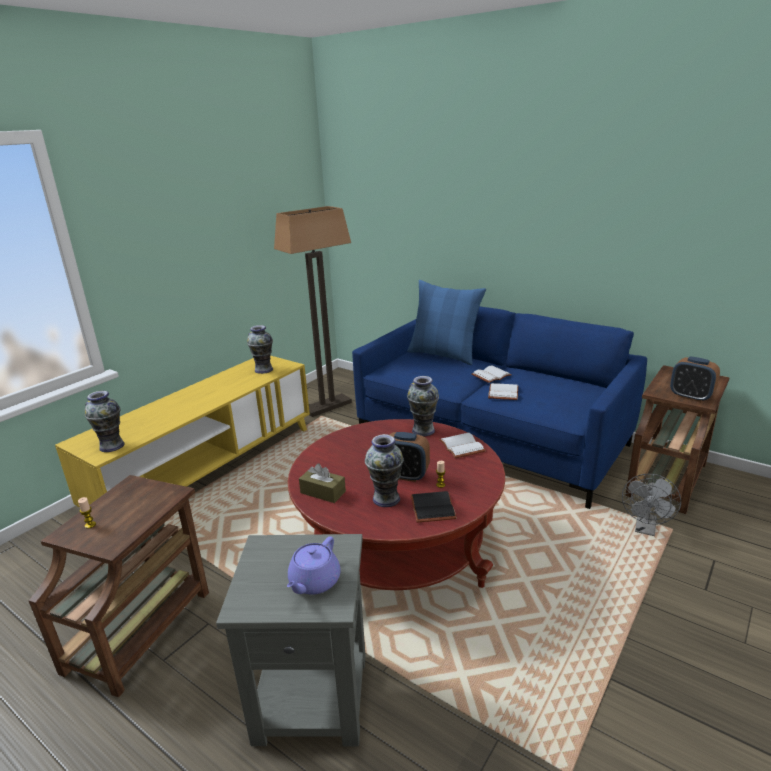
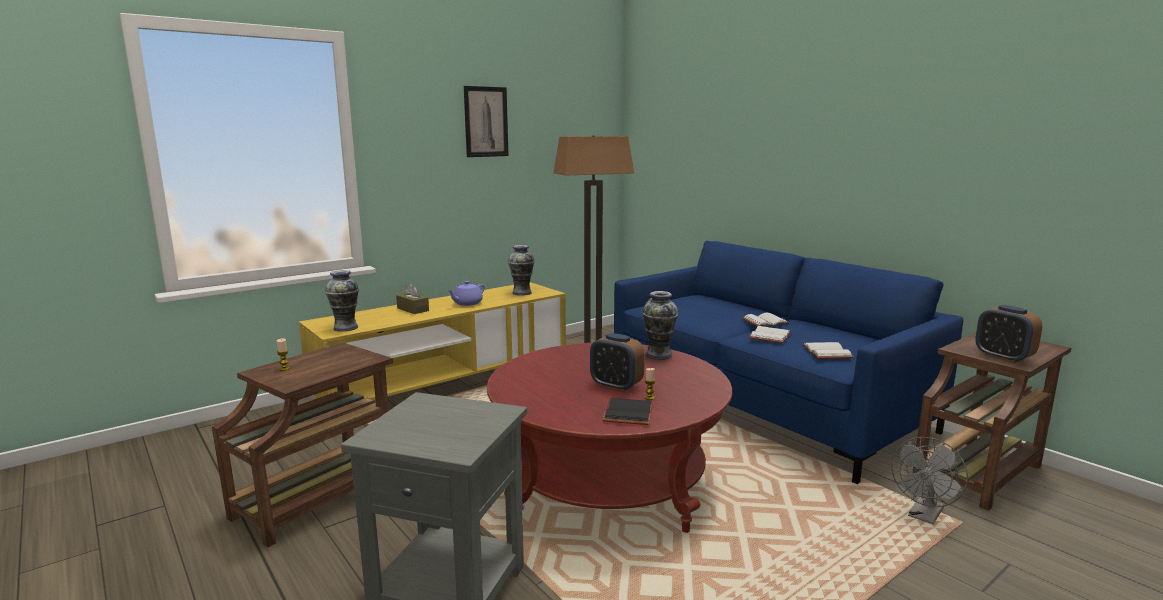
camera: 15 degrees right, 10 degrees down
purple teapot [287,536,341,595] -> purple teapot moved to [447,281,485,306]
brown tissue box [299,464,346,503] -> brown tissue box moved to [396,283,429,314]
vase [365,434,404,507] -> none
blue pillow [407,280,486,365] -> none
white book [439,433,486,458] -> white book moved to [802,342,853,359]
none -> picture [464,86,509,157]

